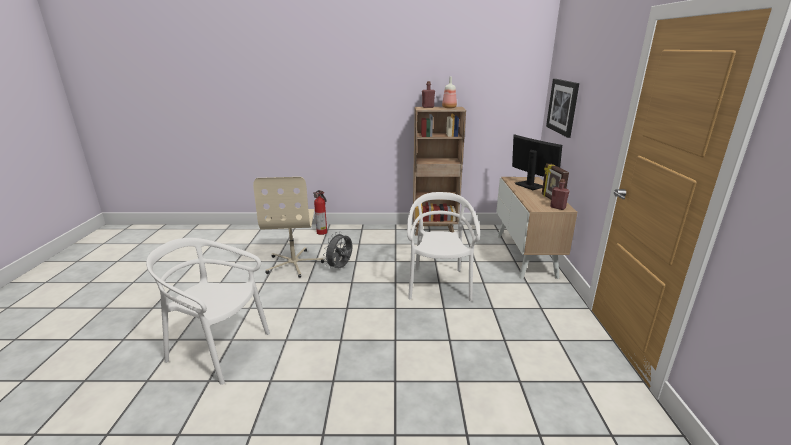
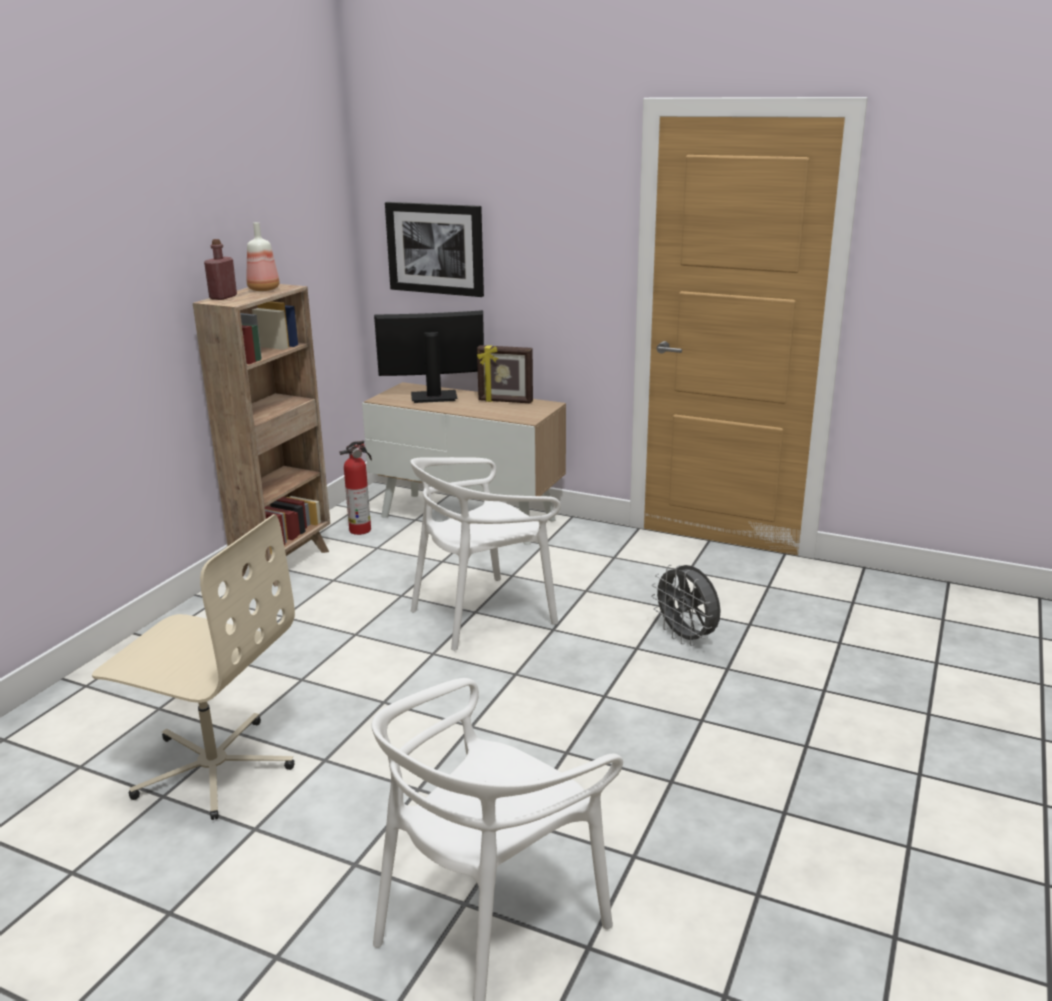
camera: 65 degrees left, 0 degrees up
fire extinguisher [313,190,327,235] -> fire extinguisher moved to [339,440,372,535]
grey fan [323,232,352,269] -> grey fan moved to [651,564,721,646]
white chair [407,192,480,301] -> white chair turned 60 degrees counterclockwise [411,457,561,651]
red bottle [550,179,569,210] -> none

